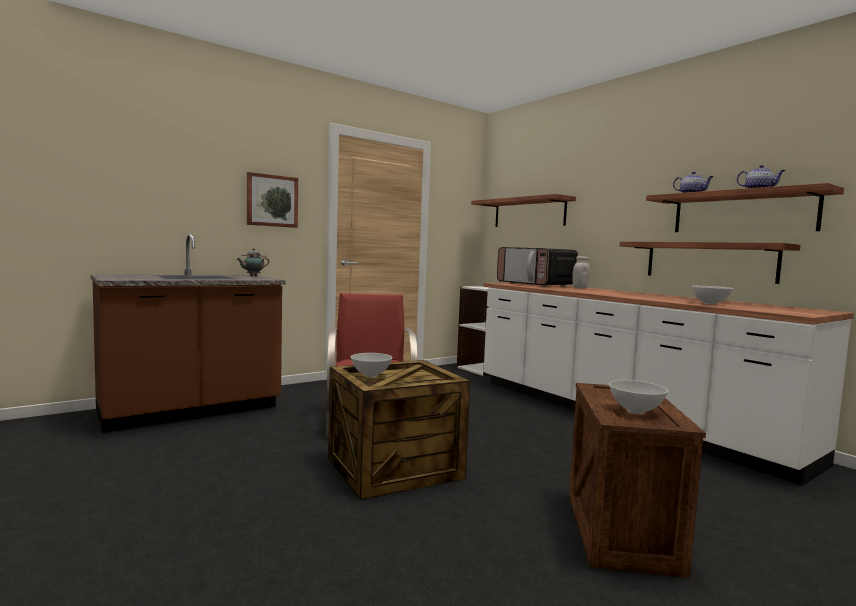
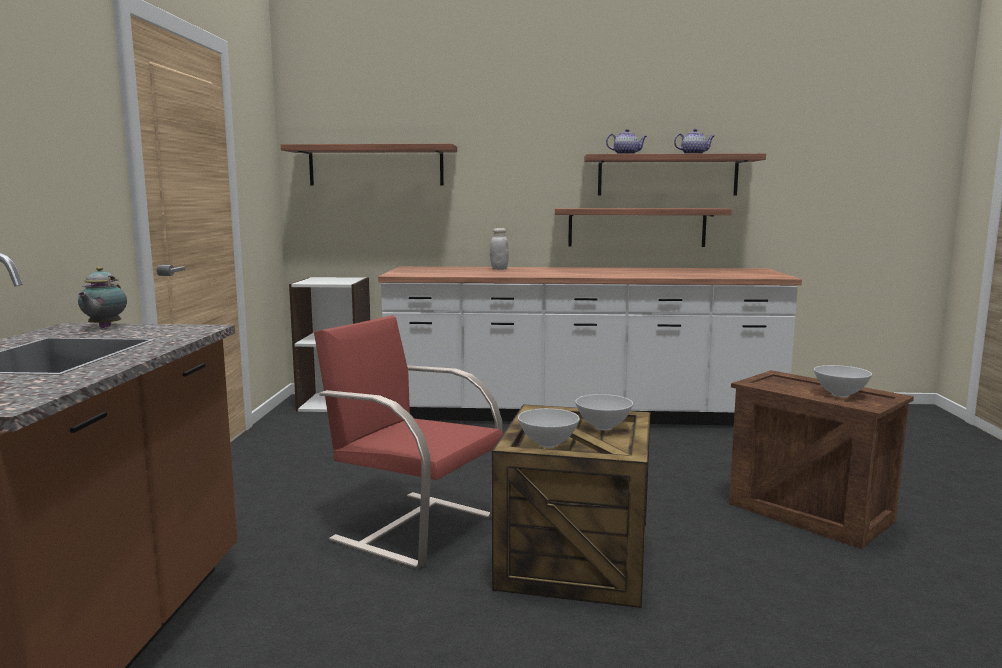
camera: 50 degrees left, 5 degrees up
picture [247,172,298,228] -> none
microwave [497,247,578,287] -> none
white bowl [691,286,733,305] -> white bowl moved to [575,394,633,430]

